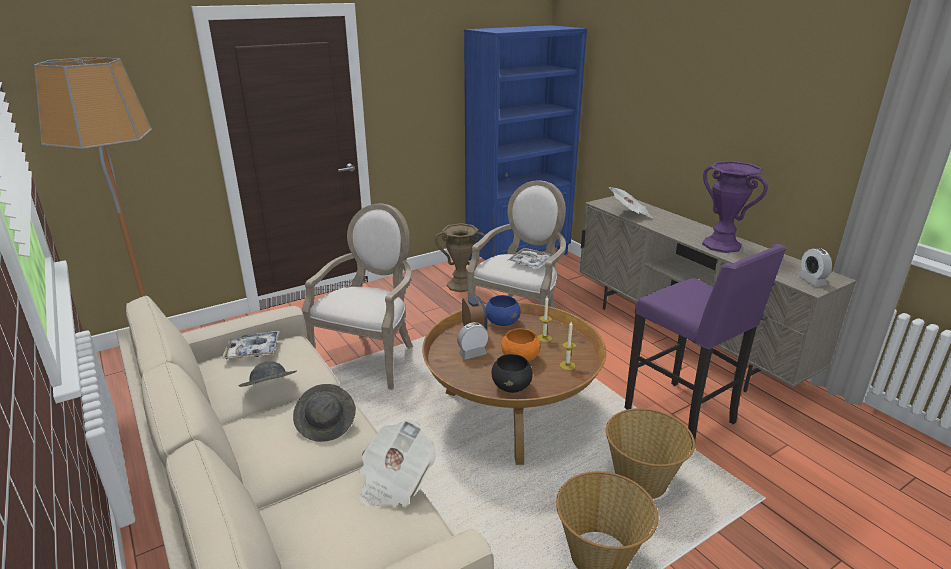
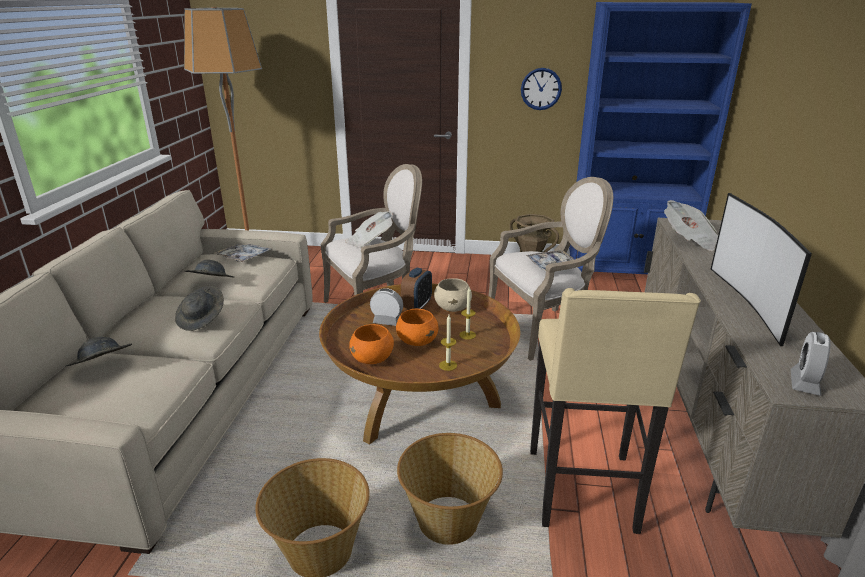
camera: 40 degrees right, 0 degrees up
newspaper [359,420,436,507] -> newspaper moved to [345,211,394,248]
blue bowl [486,295,521,326] -> beige bowl [434,278,472,312]
black bowl [491,354,533,393] -> orange bowl [349,324,394,364]
purple stool [625,244,786,450] -> beige stool [530,288,701,534]
purple vase [702,161,768,253] -> television [711,193,812,346]
none -> grey hat [65,337,132,367]
none -> wall clock [521,68,562,110]

